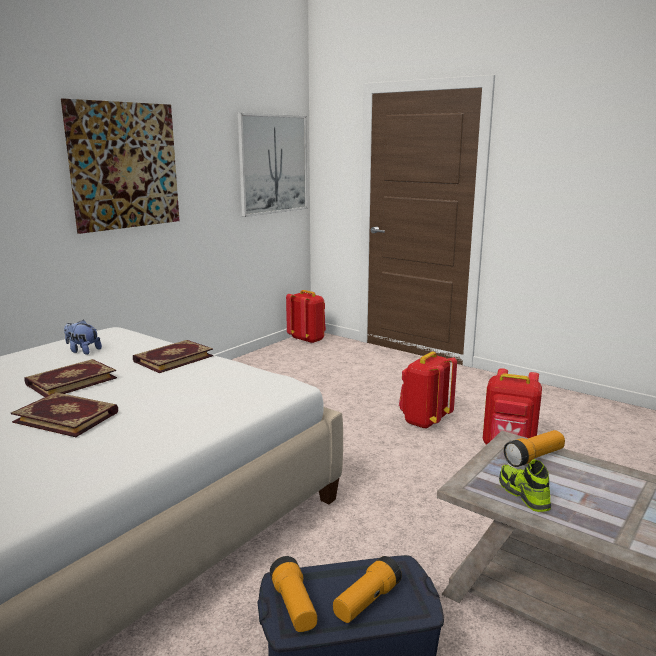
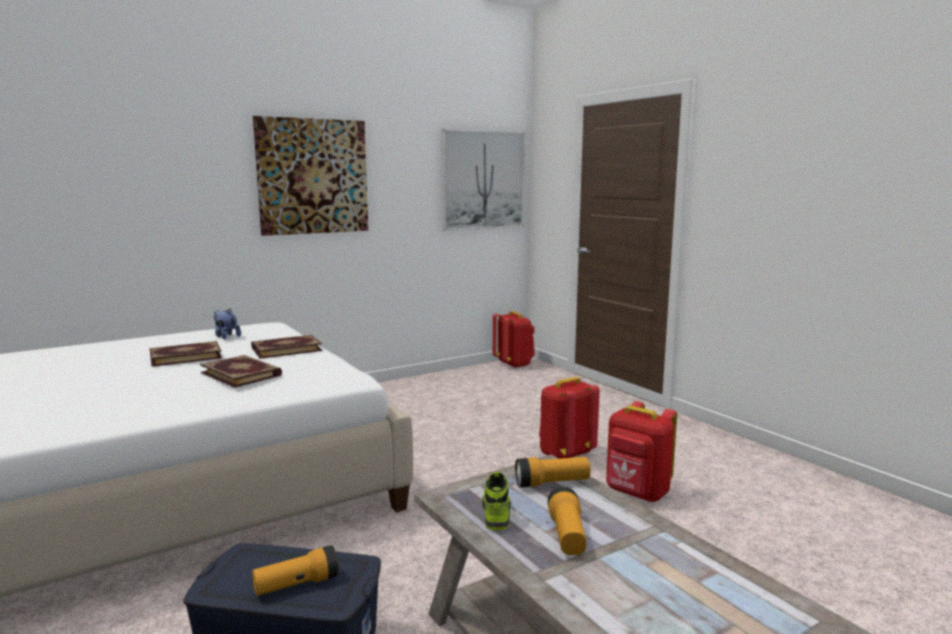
camera: 20 degrees right, 5 degrees down
book [11,392,118,437] -> book moved to [200,355,282,388]
flashlight [270,556,317,632] -> flashlight moved to [548,487,586,555]

